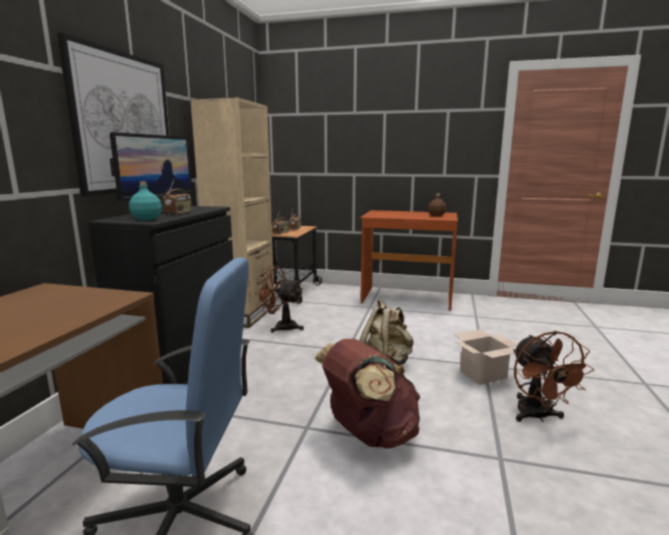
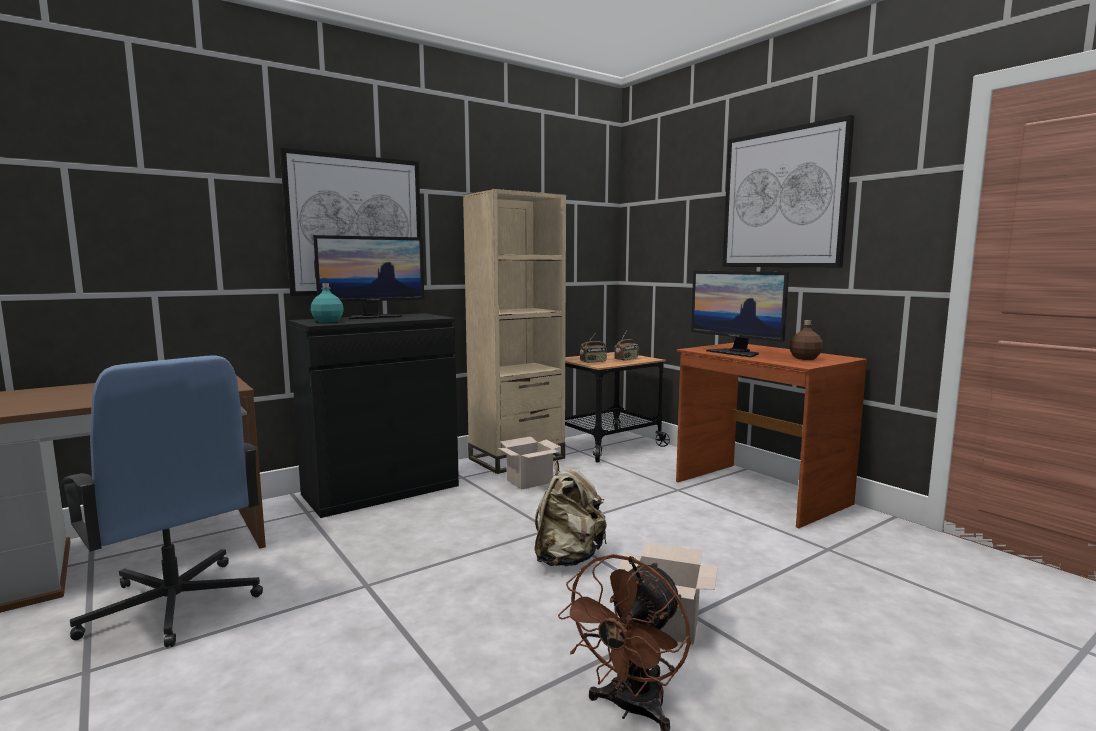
camera: 40 degrees right, 5 degrees down
radio [163,180,192,215] -> none
brown fan [255,266,304,333] -> cardboard box [498,436,561,490]
brown backpack [315,339,420,448] -> none
none -> monitor [691,271,789,357]
none -> picture [722,115,854,267]

